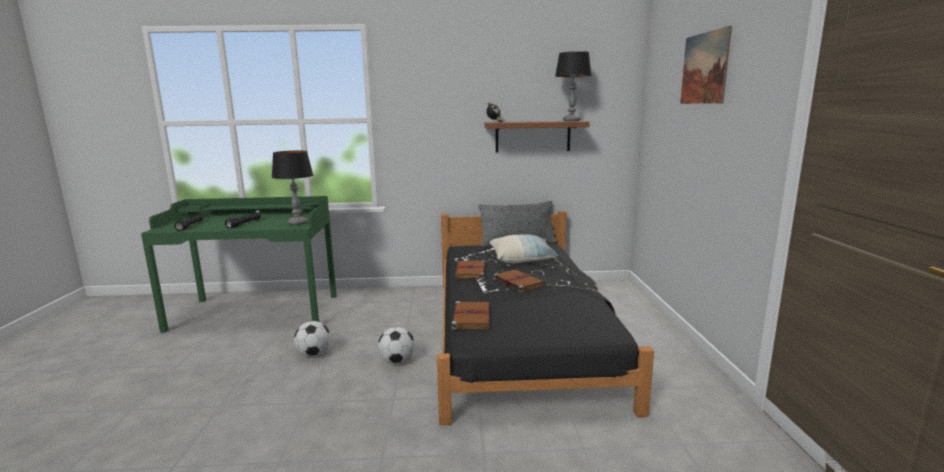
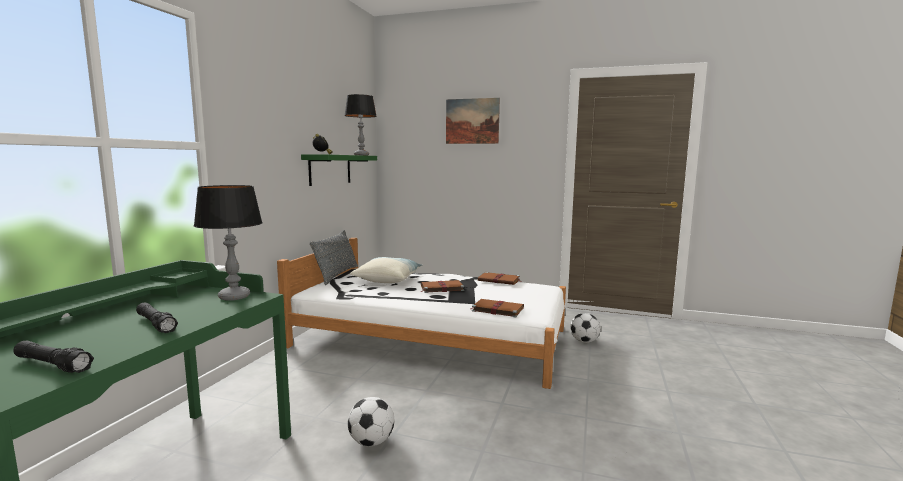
camera: 70 degrees left, 5 degrees down
football [378,327,415,364] -> football moved to [570,313,601,343]
black bed [437,211,654,425] -> white bed [277,238,566,389]
brown book [455,260,485,280] -> brown book moved to [478,272,521,285]
brown shelf [484,121,590,152] -> green shelf [301,154,377,186]

